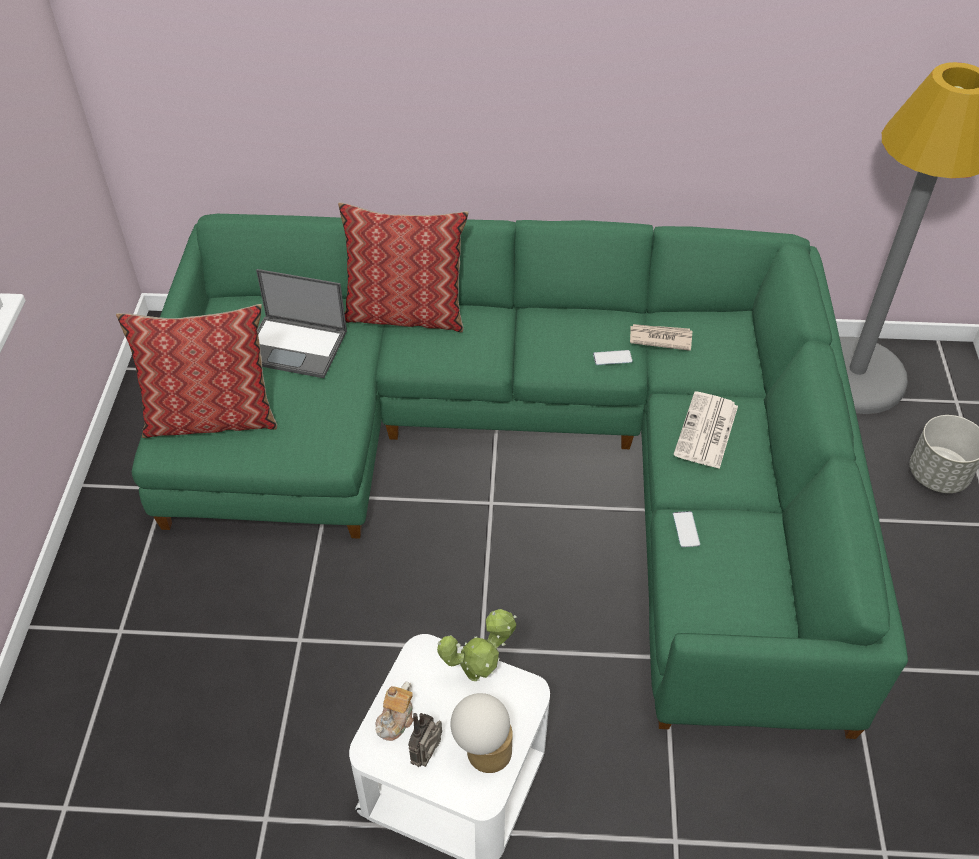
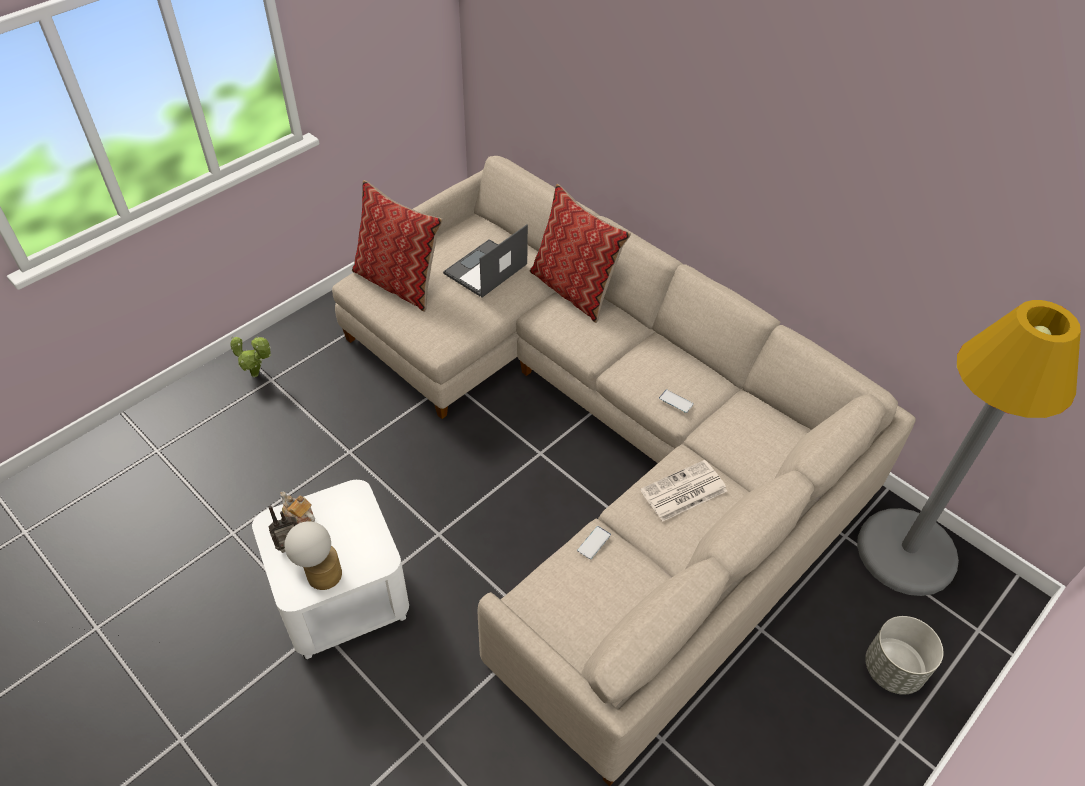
camera: 40 degrees right, 0 degrees up
green sofa [132,214,908,739] -> beige sofa [332,156,916,786]
laptop [256,269,347,378] -> laptop turned 75 degrees clockwise [443,225,528,298]
teapot [375,681,413,741] -> teapot turned 60 degrees clockwise [280,492,315,524]
potted plant [437,609,517,681] -> potted plant moved to [230,336,271,377]
newspaper [630,324,692,351] -> none

